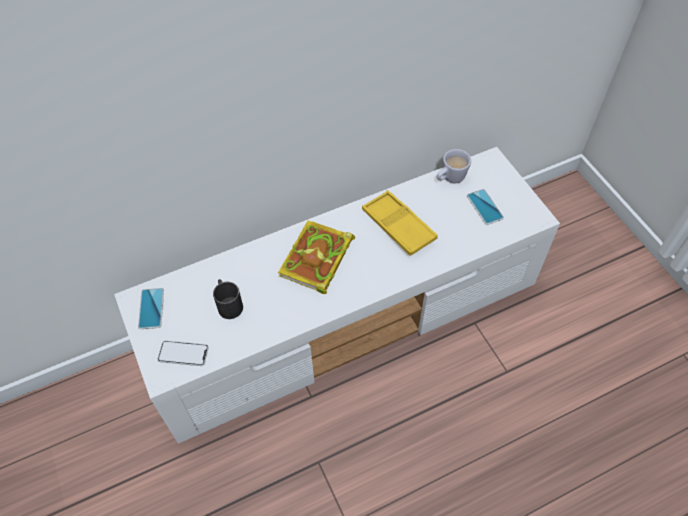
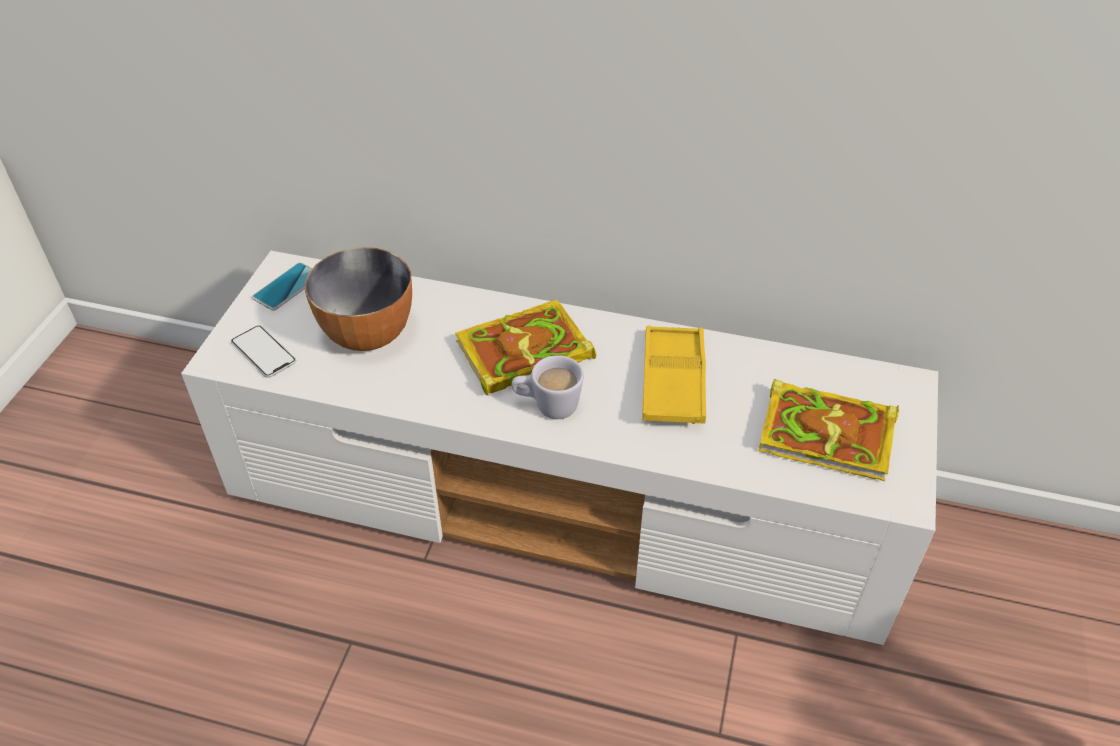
camera: 40 degrees right, 10 degrees down
black mug [213,279,243,319] -> bowl [305,247,412,351]
white mug [436,149,471,183] -> white mug moved to [512,355,584,419]
phone [467,189,504,225] -> book [758,379,899,481]

